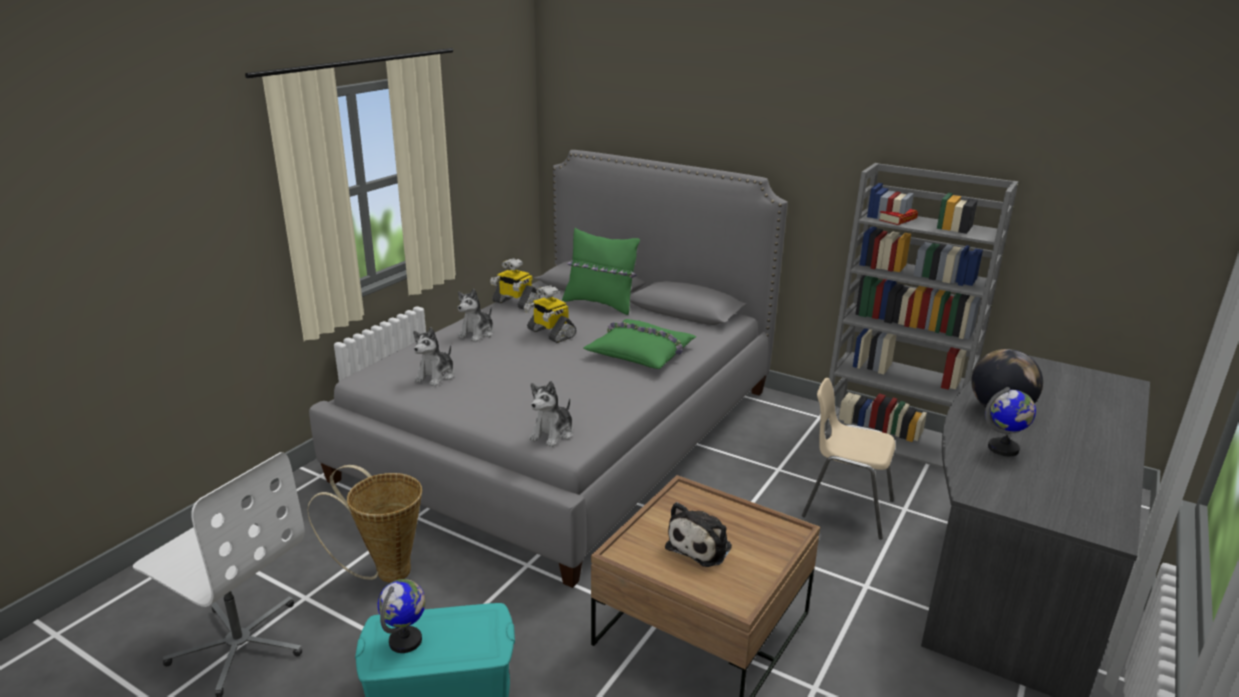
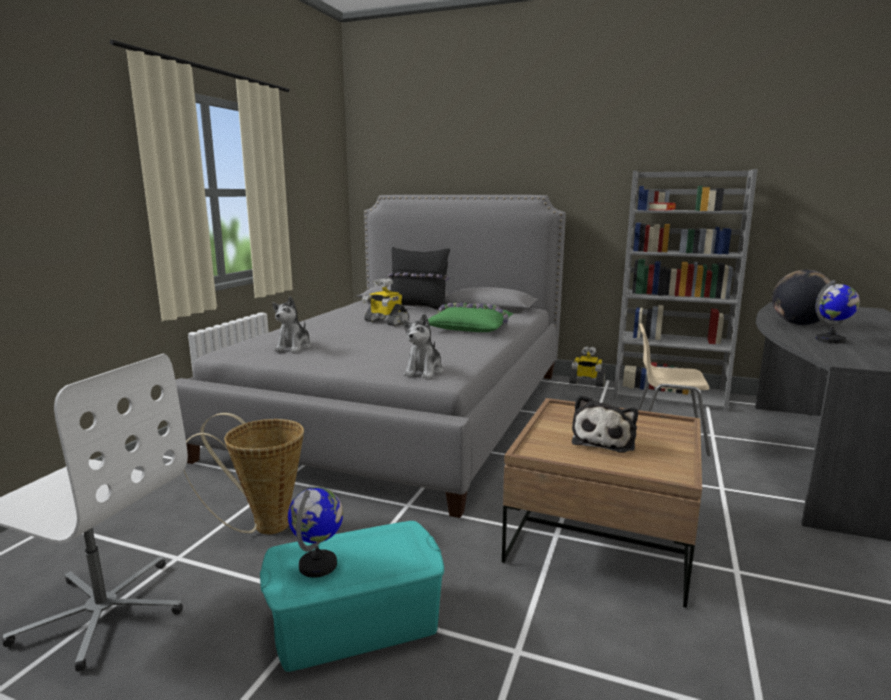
camera: 10 degrees left, 10 degrees down
plush toy [458,289,494,342] -> none
toy robot [490,258,540,309] -> toy robot moved to [569,346,605,387]
green pillow [562,228,640,315] -> black pillow [388,247,450,311]

